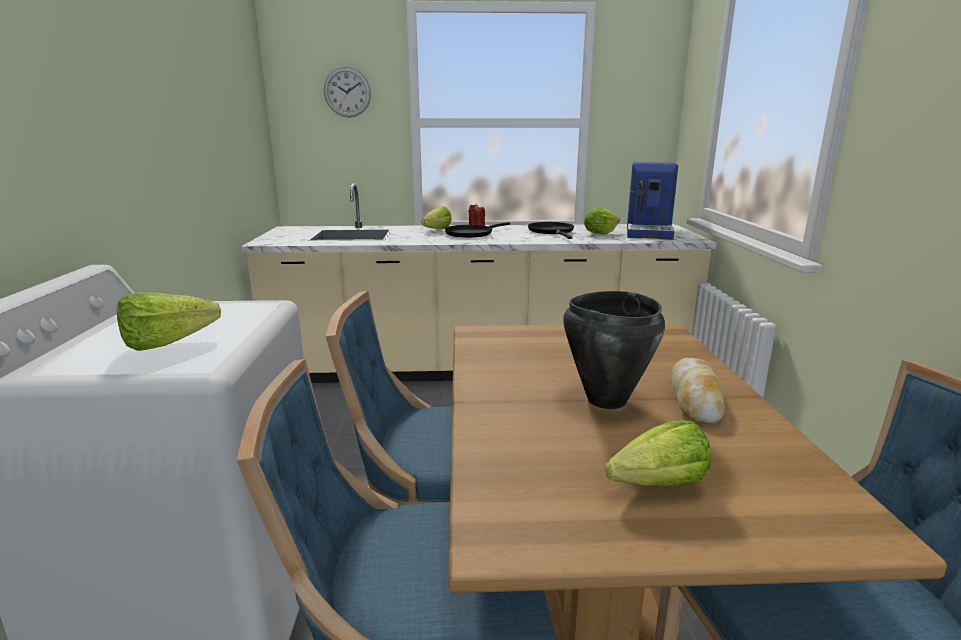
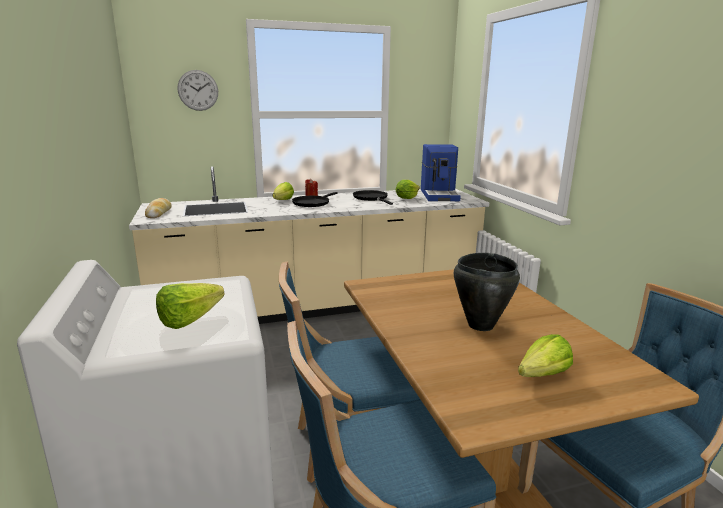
camera: 15 degrees left, 0 degrees up
bread [671,358,725,424] -> bread moved to [145,198,172,218]

